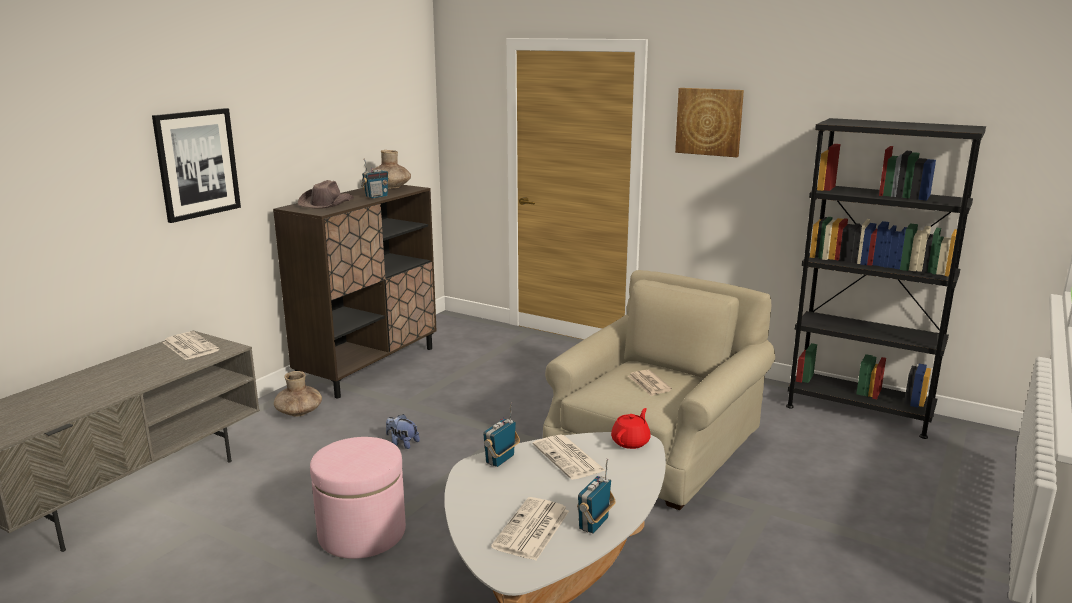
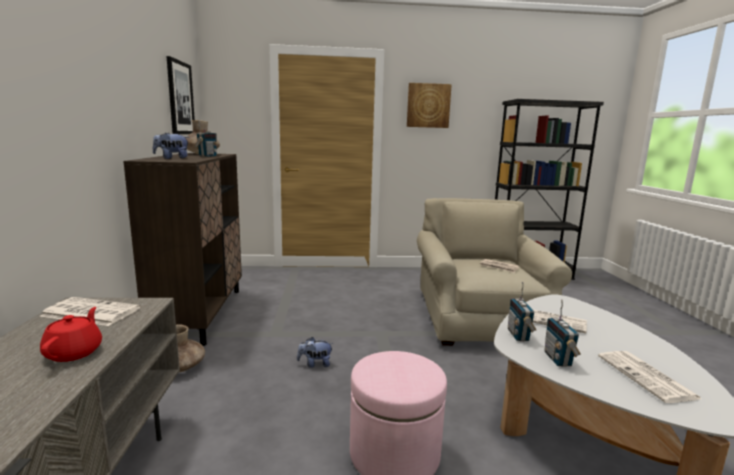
camera: 35 degrees left, 5 degrees down
picture [152,108,241,223] -> picture moved to [166,56,195,134]
brown hat [298,180,354,209] -> plush toy [153,133,190,159]
radio [577,459,615,534] -> radio moved to [544,300,581,367]
red teapot [611,408,651,449] -> red teapot moved to [40,307,102,362]

